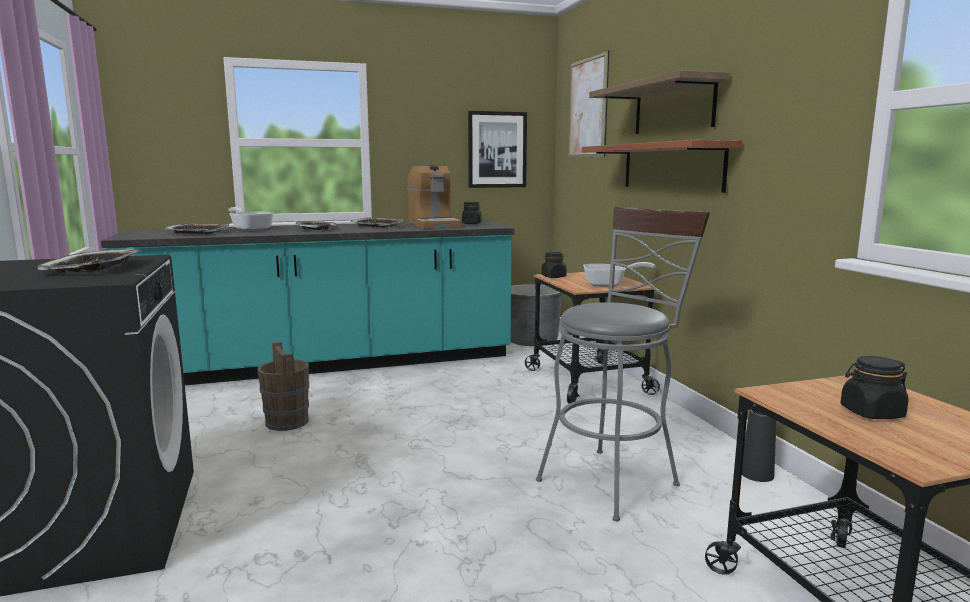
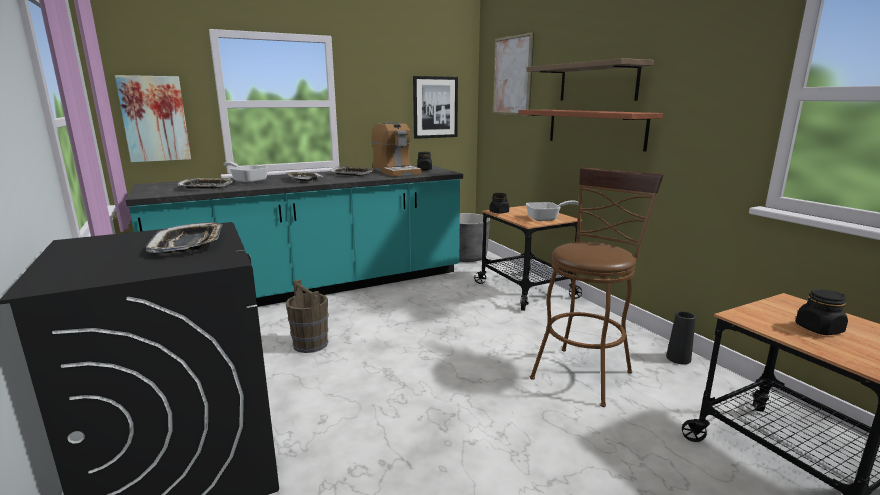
camera: 10 degrees left, 5 degrees up
grey stool [536,207,710,521] -> brown stool [530,167,664,407]
none -> picture [115,75,191,162]

